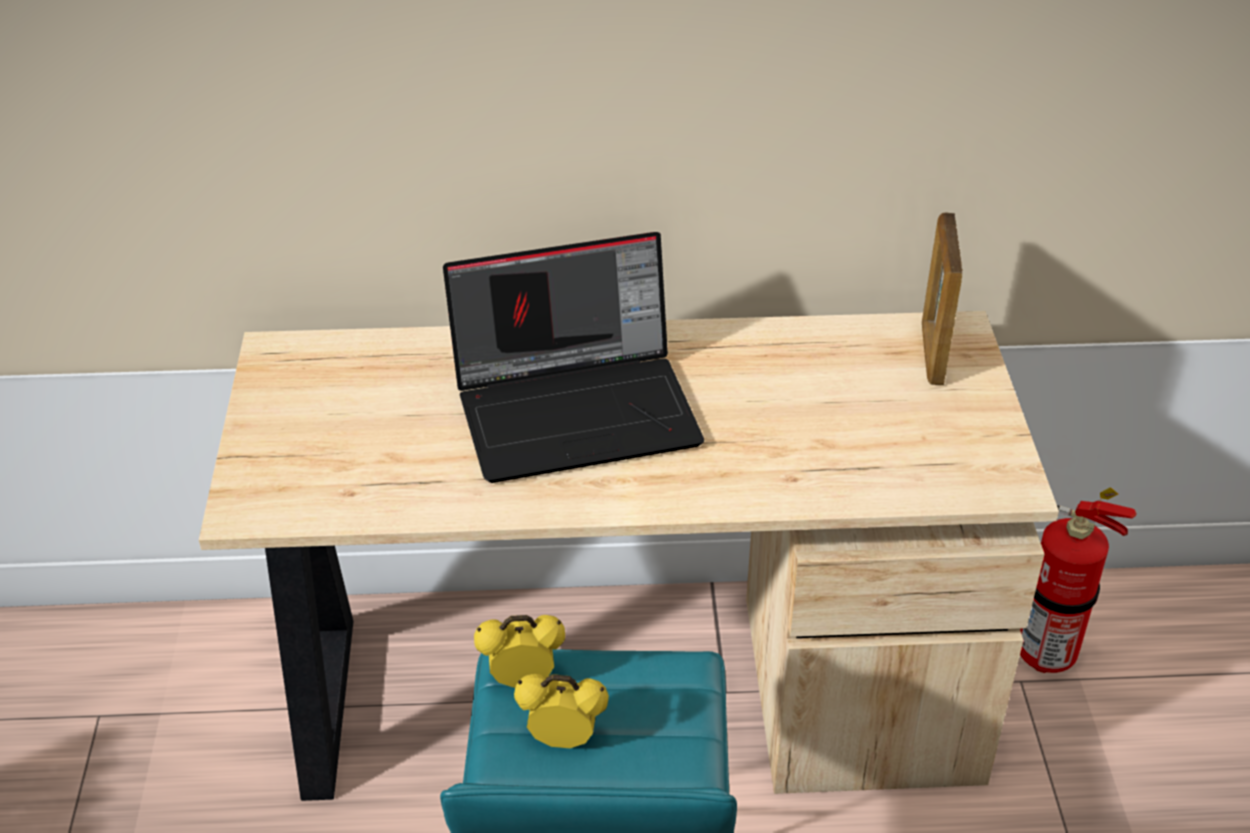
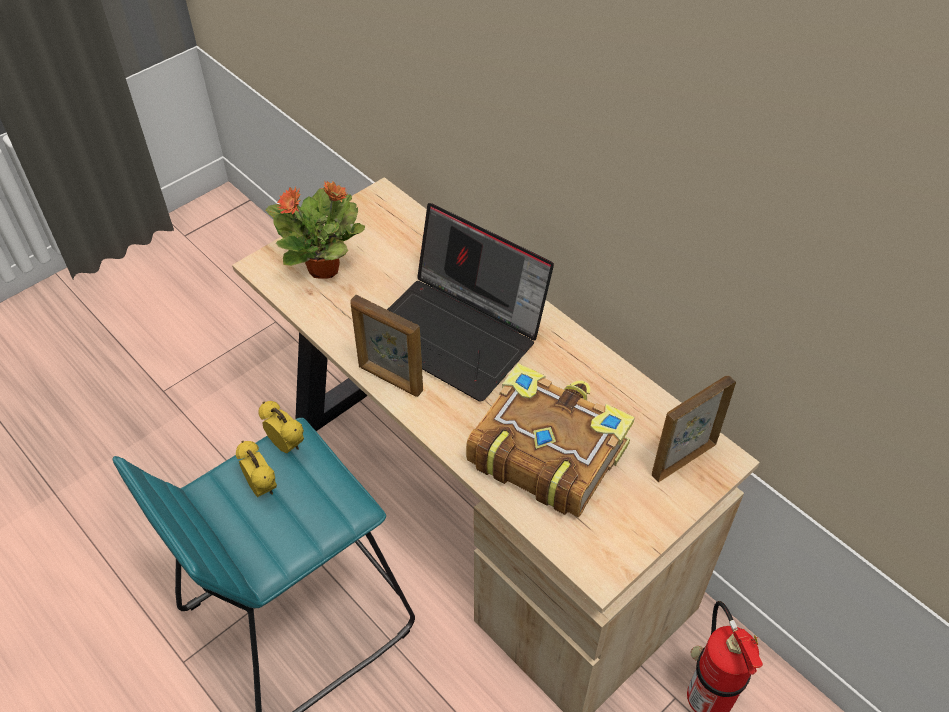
camera: 50 degrees right, 10 degrees up
none -> potted plant [266,180,365,279]
none -> picture frame [350,295,423,397]
none -> book [466,363,635,517]

